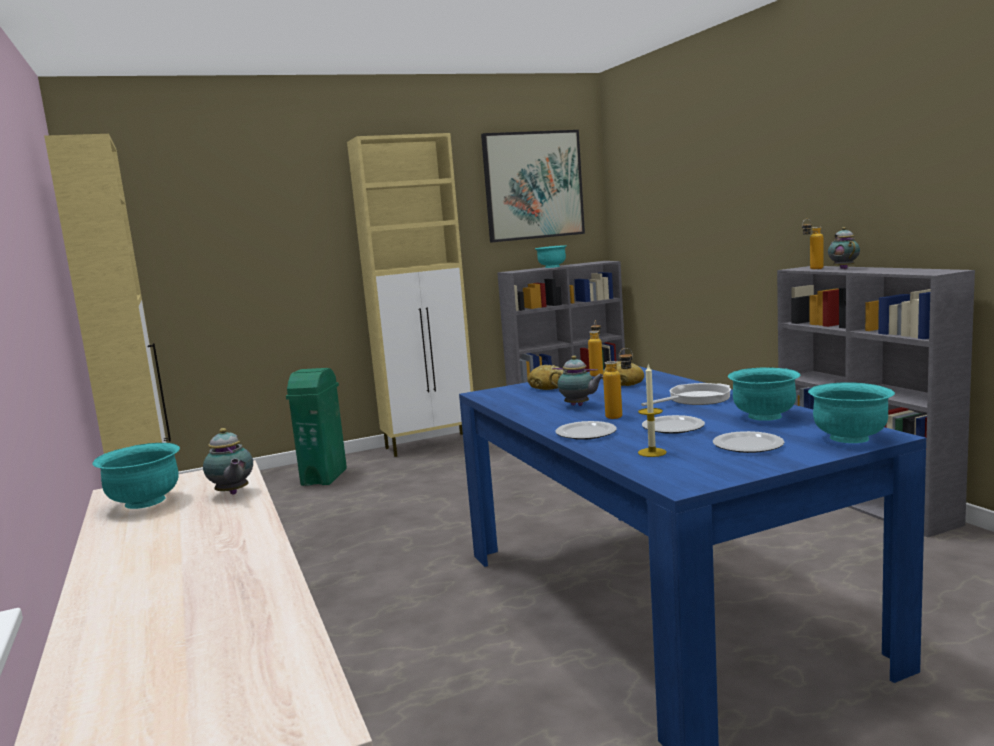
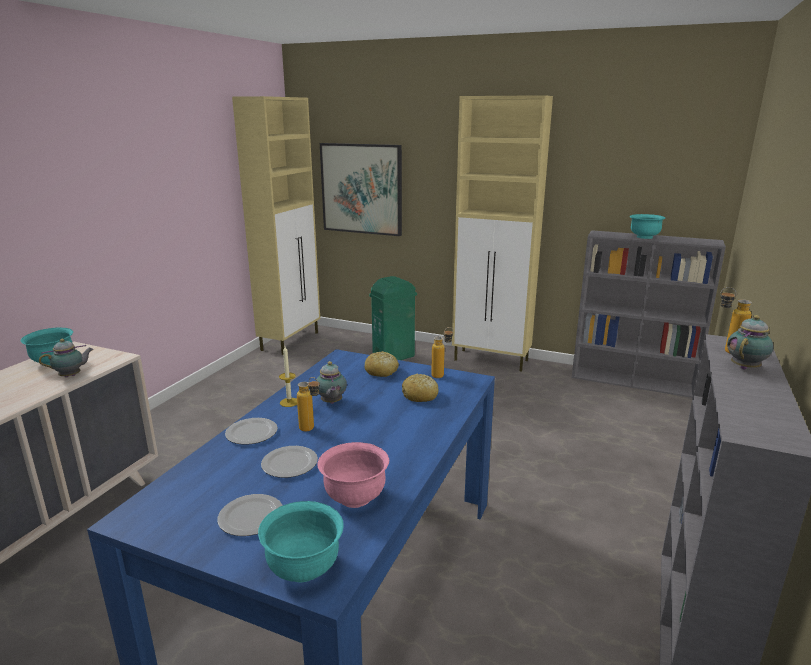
camera: 45 degrees right, 10 degrees up
teapot [203,428,253,495] -> teapot turned 135 degrees counterclockwise [39,339,94,377]
picture [481,130,585,242] -> picture moved to [320,143,402,236]
candle [638,364,667,457] -> candle moved to [279,347,297,407]
frying pan [641,383,731,406] -> none
turquoise bowl [728,367,800,421] -> pink bowl [317,442,389,508]

